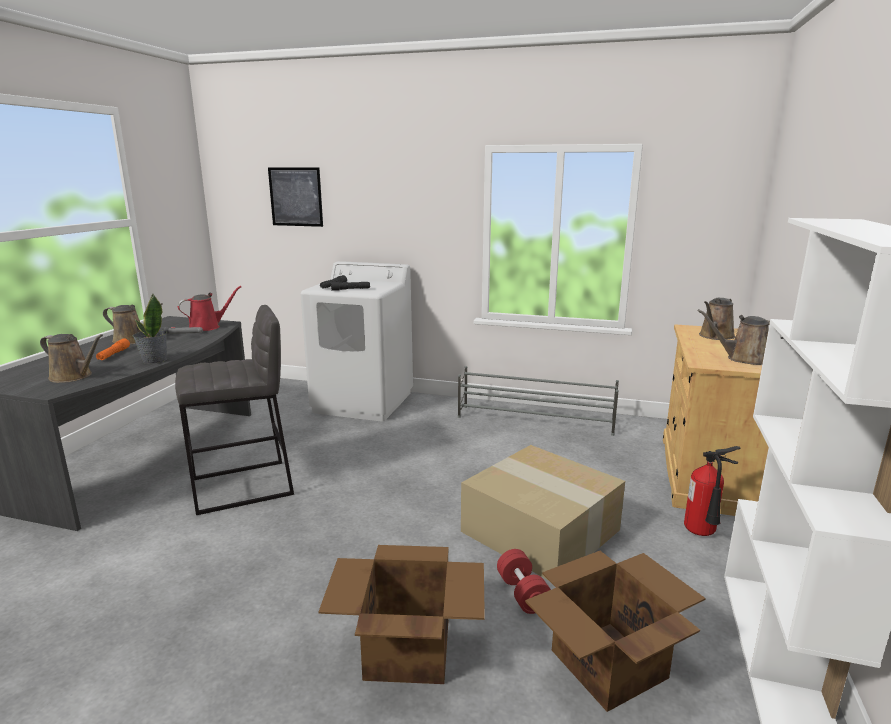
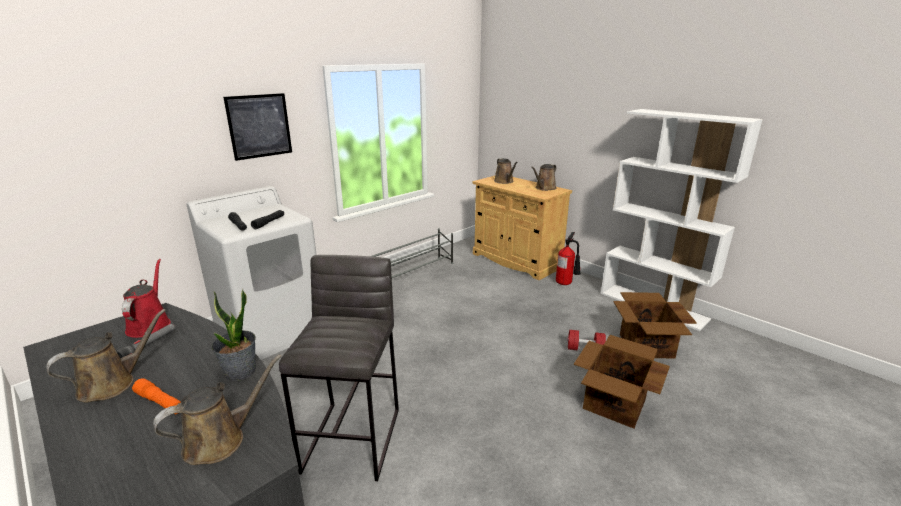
camera: 60 degrees left, 5 degrees up
picture [268,168,323,227] -> picture moved to [223,93,292,161]
cardboard box [461,445,625,580] -> none

